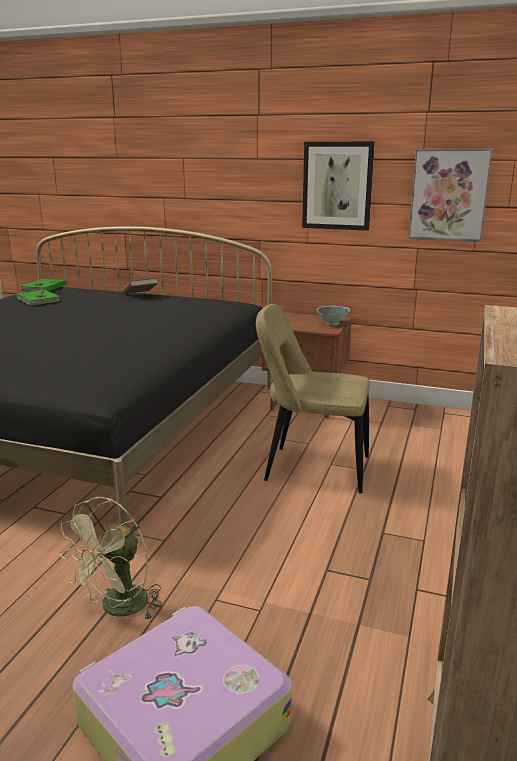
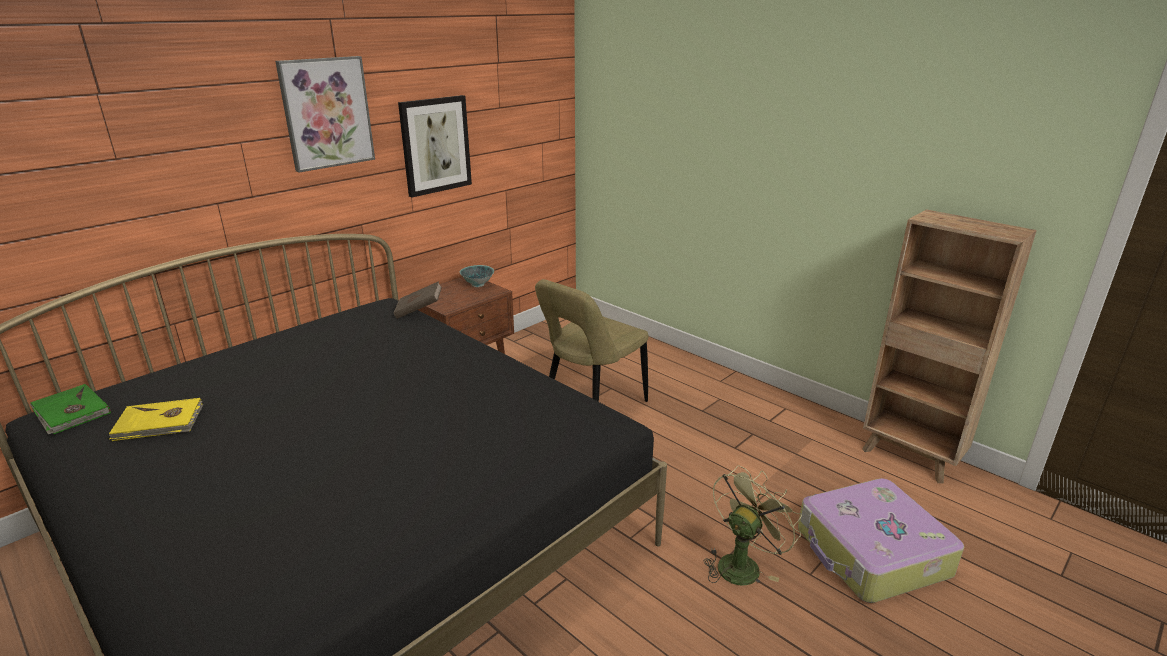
camera: 65 degrees left, 5 degrees up
green book [16,289,60,306] -> yellow book [109,398,203,441]
green fan [59,497,162,621] -> green fan turned 105 degrees counterclockwise [704,465,802,586]
brown book [122,278,158,294] -> brown book moved to [394,281,442,319]
picture [408,149,493,242] -> picture moved to [275,56,375,172]

